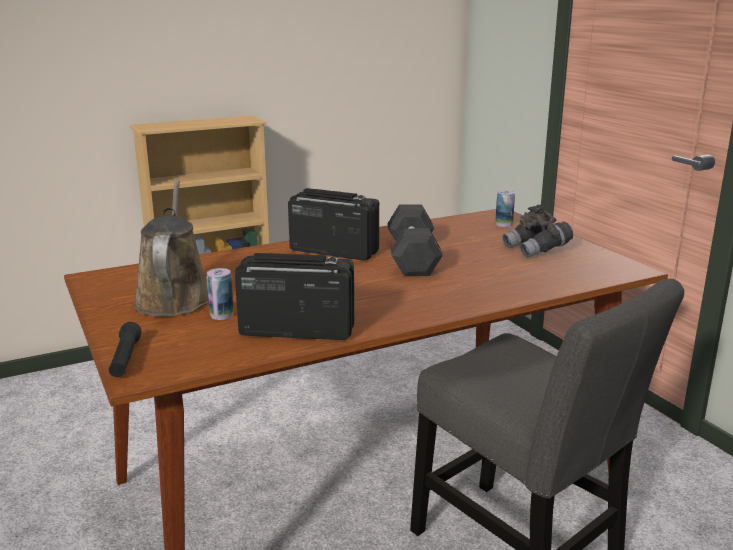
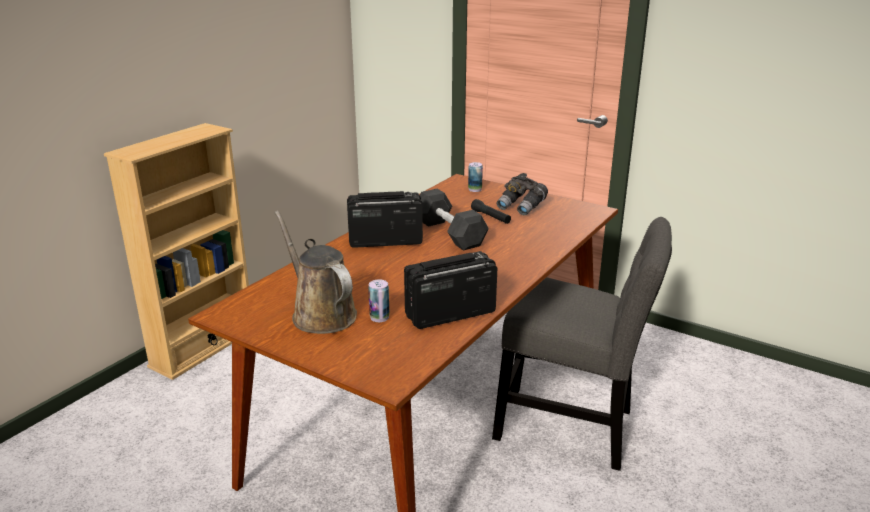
camera: 30 degrees left, 5 degrees up
black flashlight [109,322,141,377] -> black flashlight moved to [471,199,511,224]

